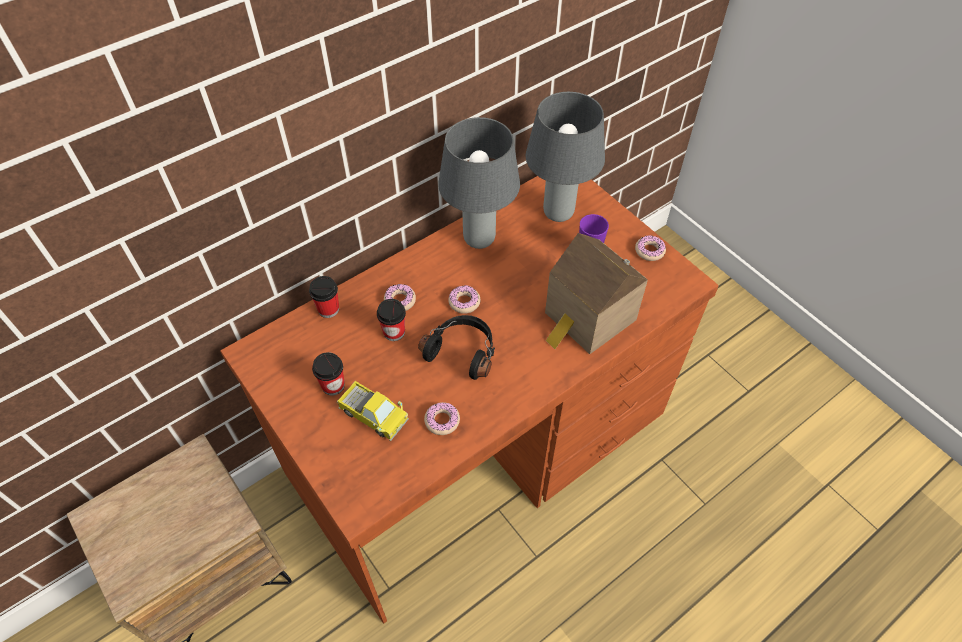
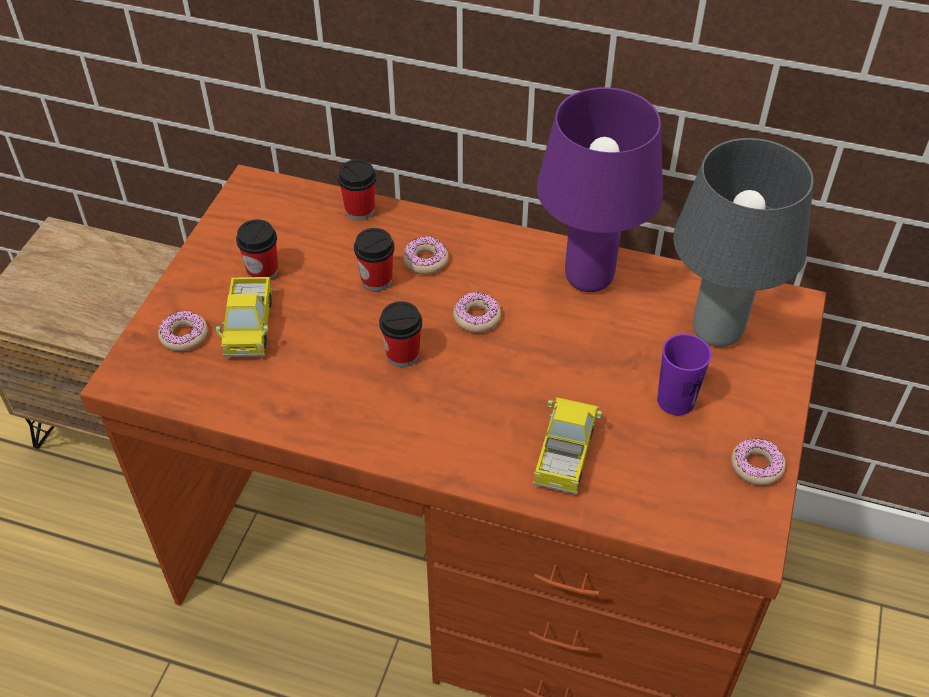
camera: 55 degrees right, 5 degrees down
black headphones [418,315,495,380] -> cup [379,301,422,367]
donut [424,402,460,435] -> donut moved to [158,310,208,351]
grey table lamp [438,117,520,249] -> purple table lamp [537,87,663,292]
toy house [545,233,648,354] -> toy truck [533,397,602,495]

